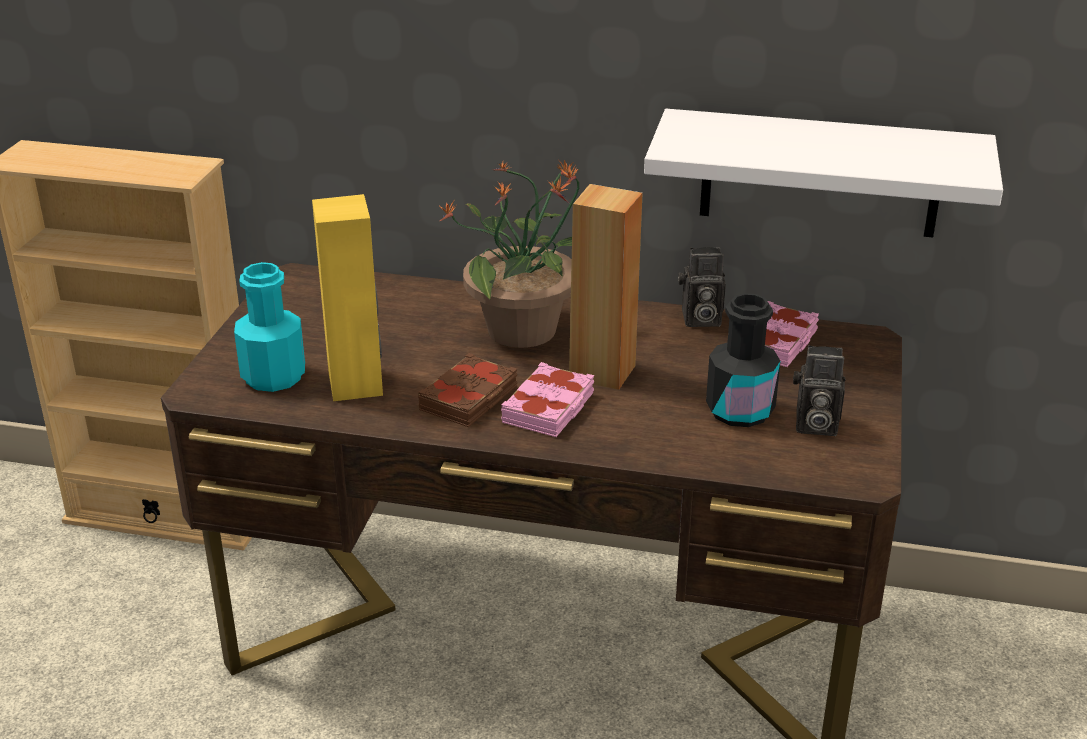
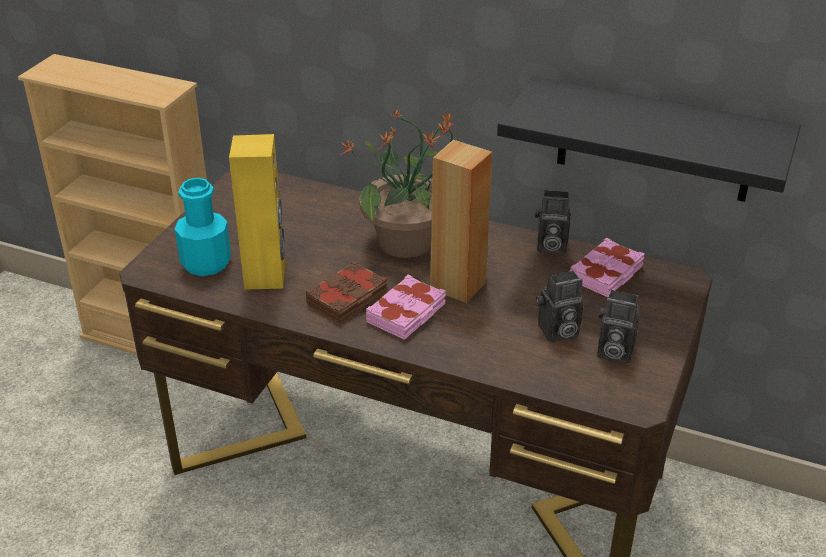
camera: 10 degrees right, 5 degrees up
white shelf [644,109,1003,238] -> black shelf [497,77,801,202]
black bottle [706,293,780,427] -> camera [536,271,583,342]

